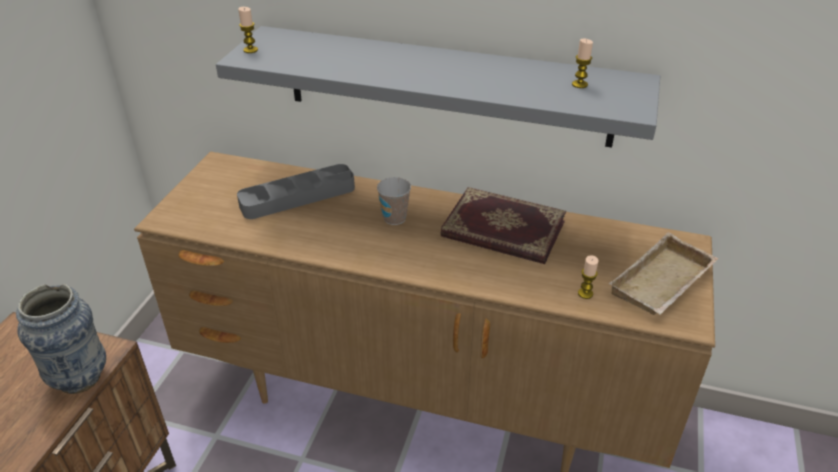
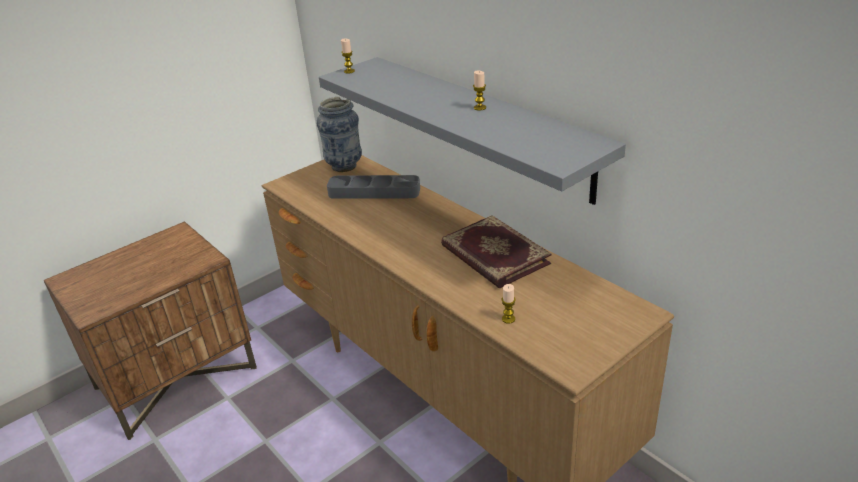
camera: 35 degrees right, 5 degrees down
vase [16,284,106,394] -> vase moved to [317,97,362,172]
cup [377,177,411,225] -> none
candle [572,39,593,88] -> candle moved to [473,71,486,111]
beige tray [608,232,719,315] -> none

